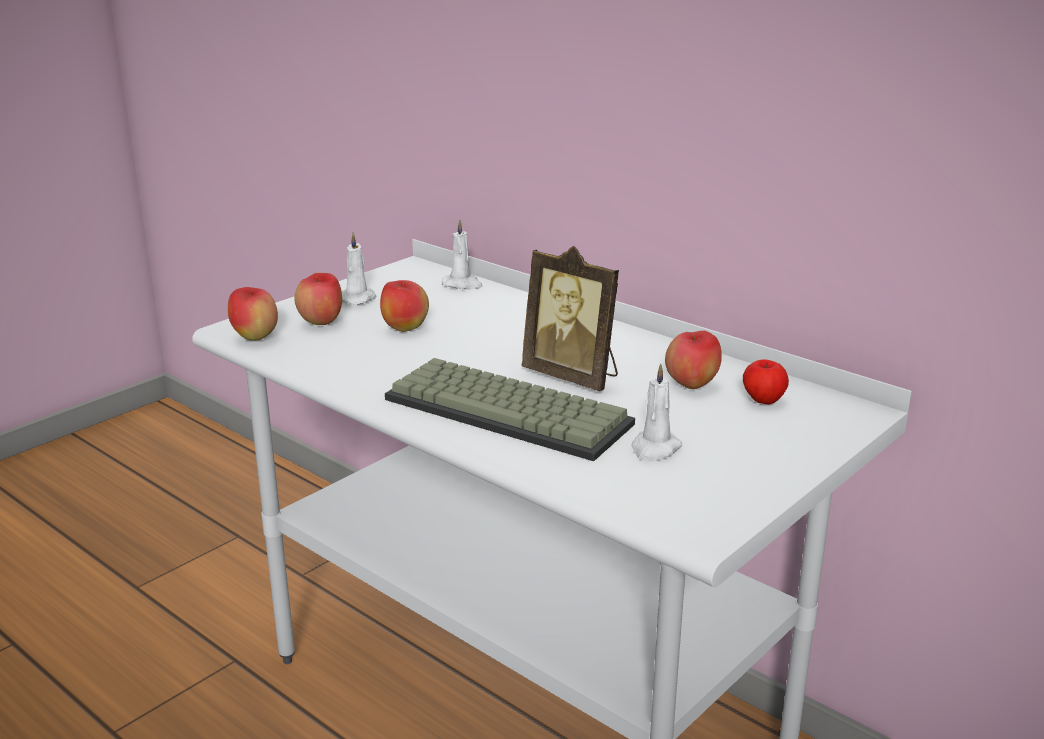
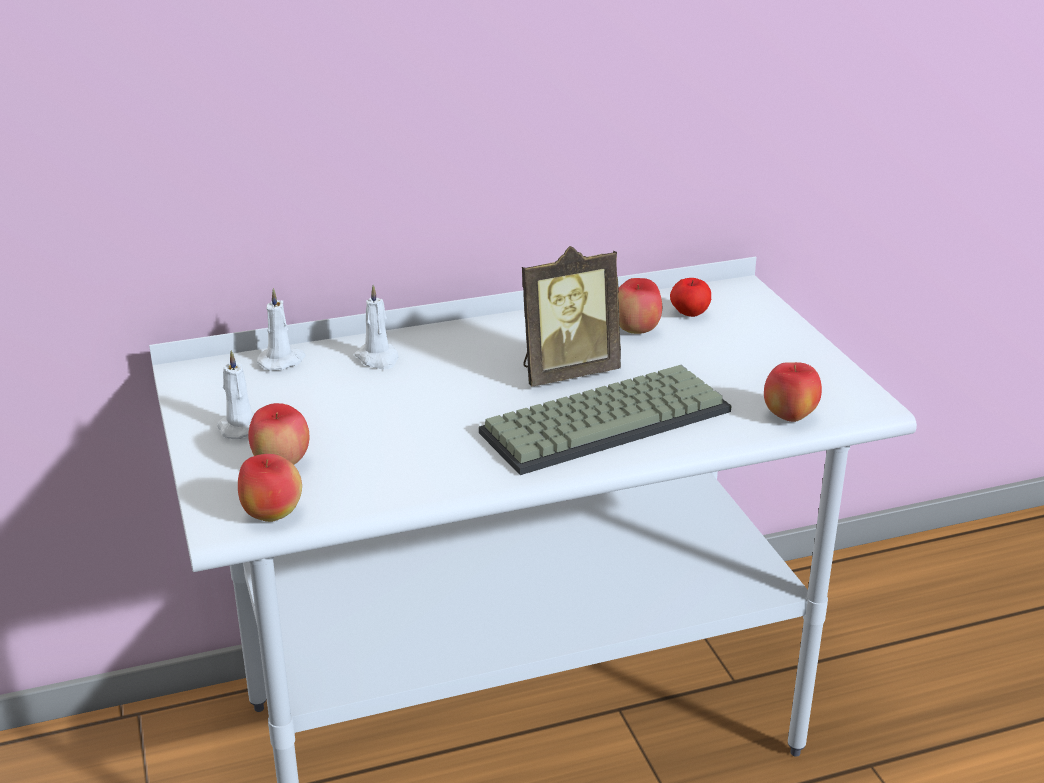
camera: 60 degrees left, 5 degrees up
apple [380,280,429,332] -> apple moved to [764,362,822,422]
white candle [631,363,682,462] -> white candle moved to [354,285,399,370]

